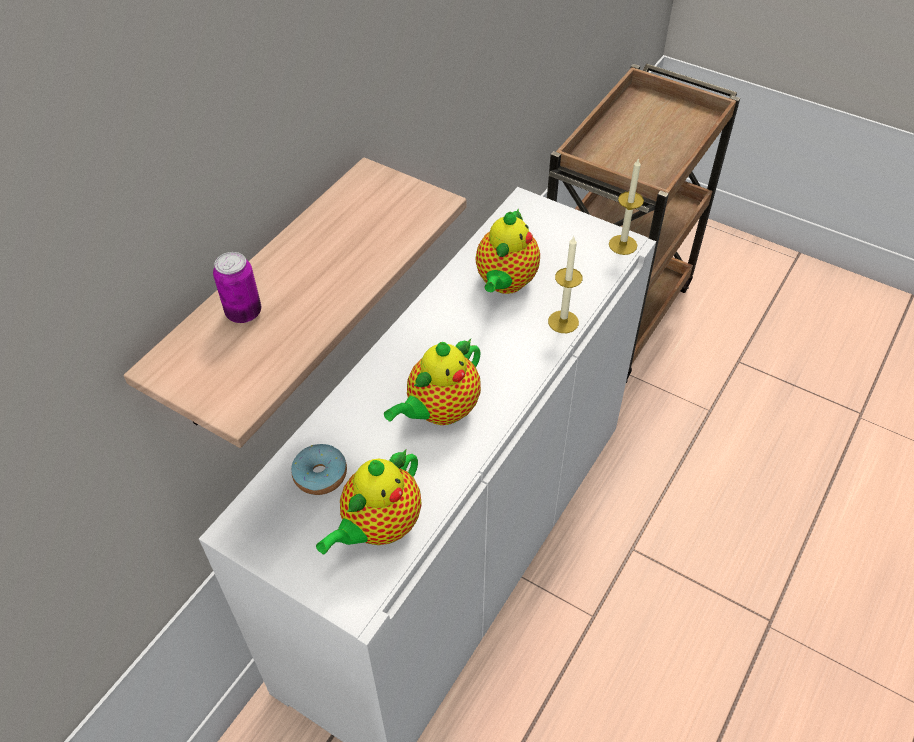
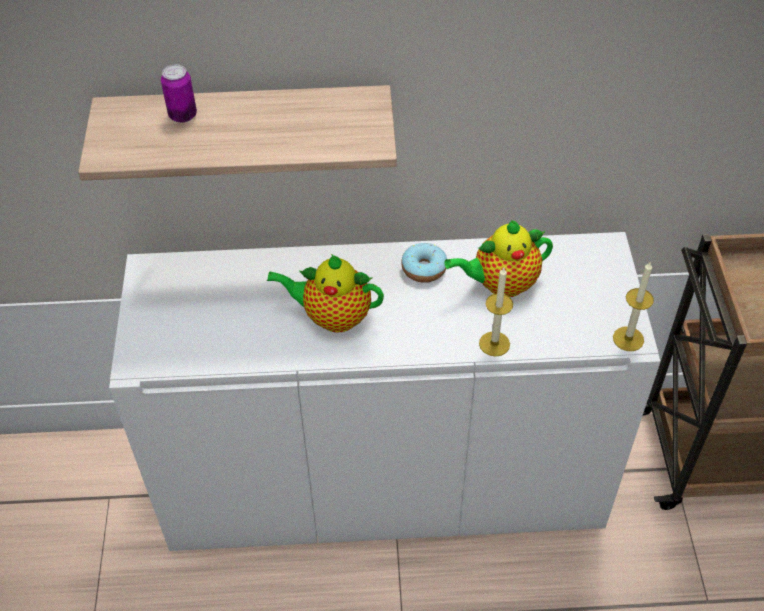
camera: 55 degrees right, 0 degrees up
donut [291,444,347,495] -> donut moved to [401,243,447,283]
teapot [316,450,422,555] -> none

